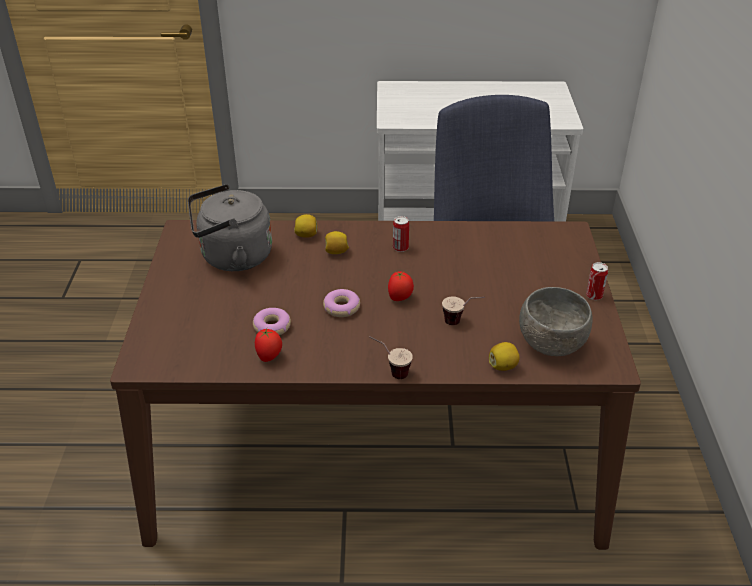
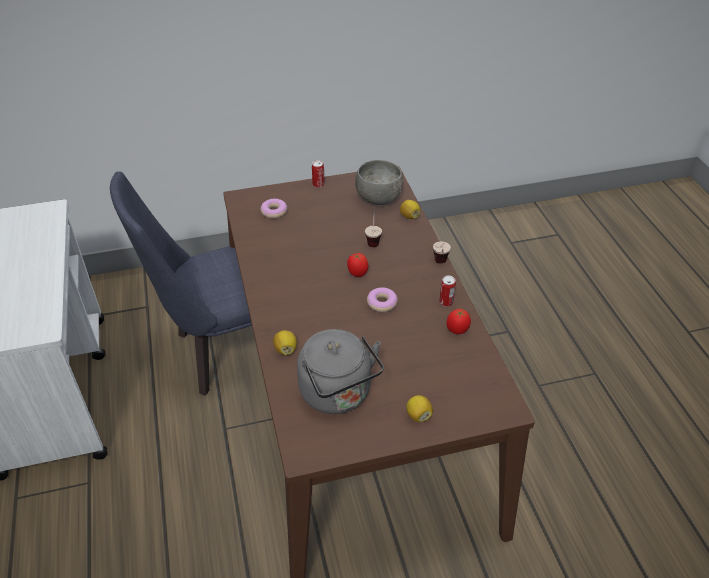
camera: 105 degrees left, 5 degrees up
donut [253,308,291,335] -> donut moved to [261,199,287,219]
lemon [325,231,349,254] -> lemon moved to [406,395,433,422]
can [393,216,409,252] -> can moved to [439,276,456,306]

